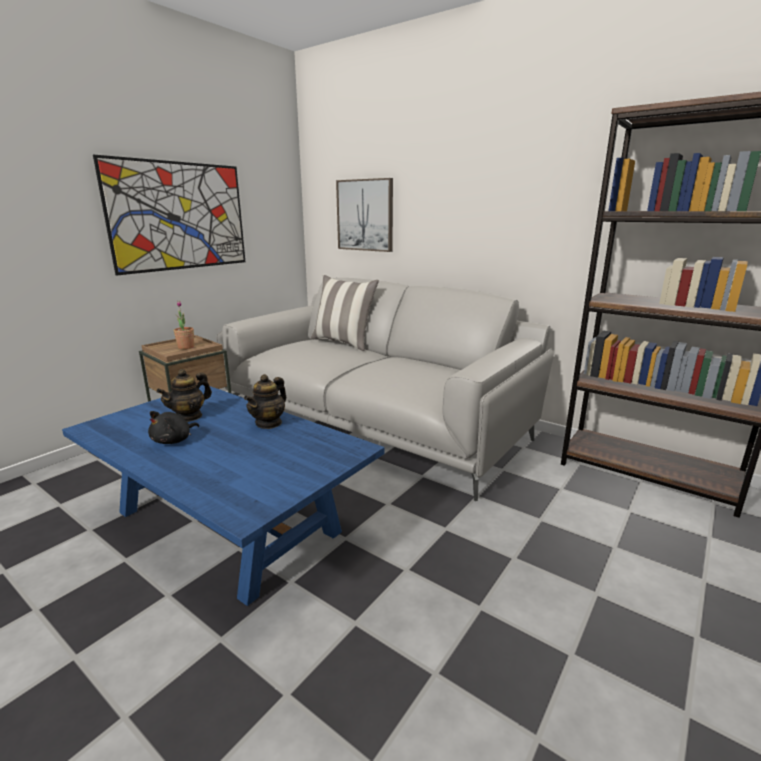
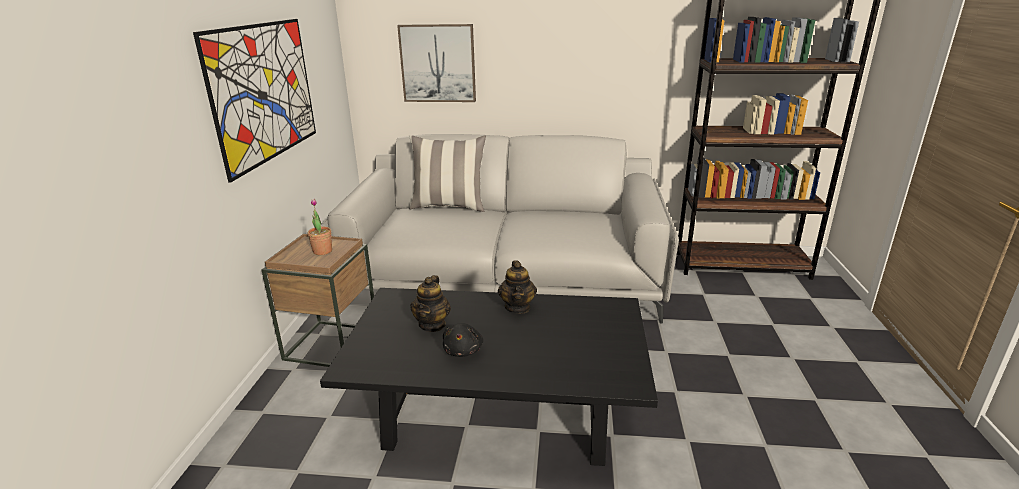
camera: 30 degrees left, 5 degrees up
blue coffee table [62,385,385,606] -> black coffee table [320,288,658,466]

